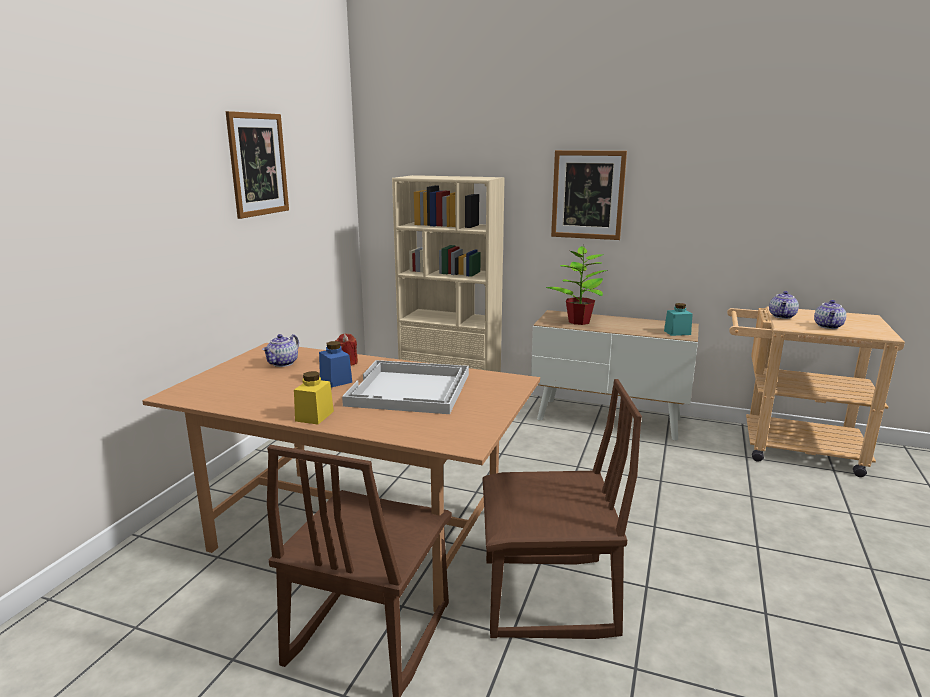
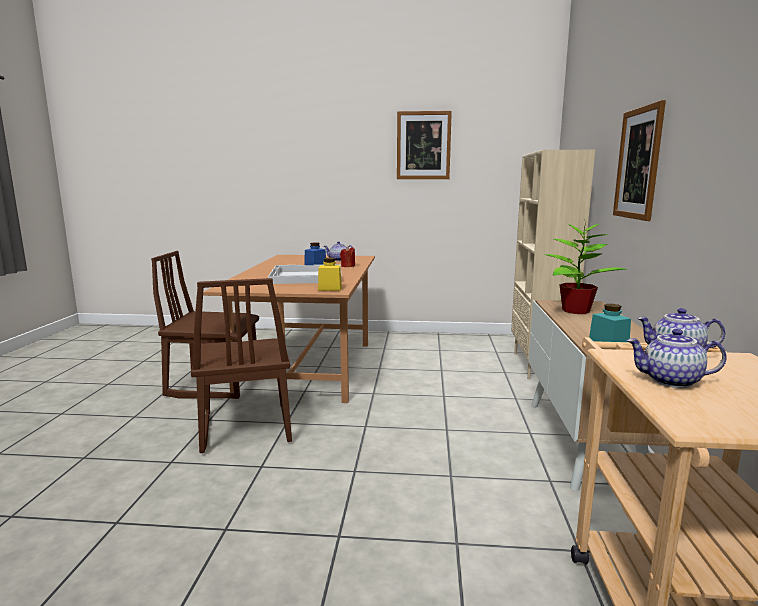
camera: 75 degrees right, 5 degrees down
yellow jar [294,371,334,425] -> yellow jar moved to [318,258,342,291]

